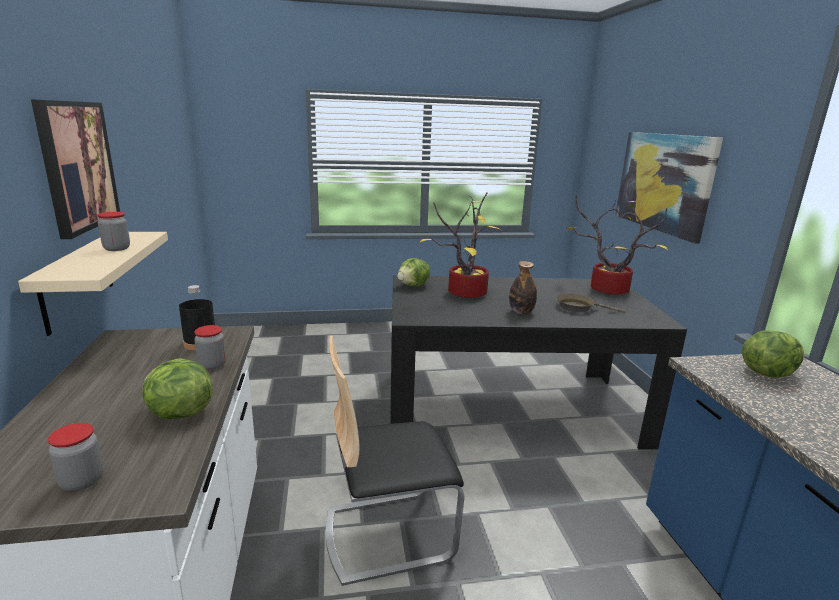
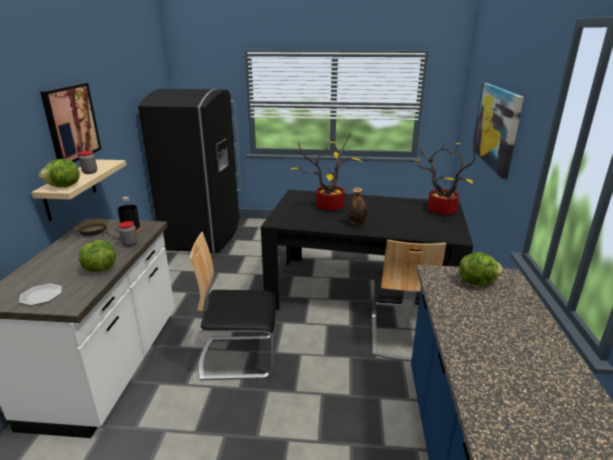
camera: 15 degrees right, 5 degrees up
jar [48,423,103,491] -> plate [19,283,62,306]
lettuce [397,258,430,286] -> lettuce moved to [39,159,80,187]
brown frying pan [556,293,626,313] -> brown frying pan moved to [74,219,120,240]
none -> black fridge [138,89,241,253]
none -> chair [372,240,446,361]

